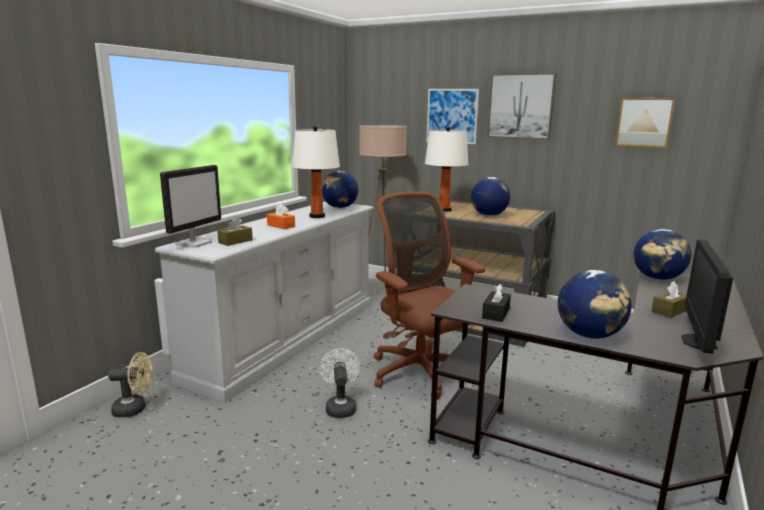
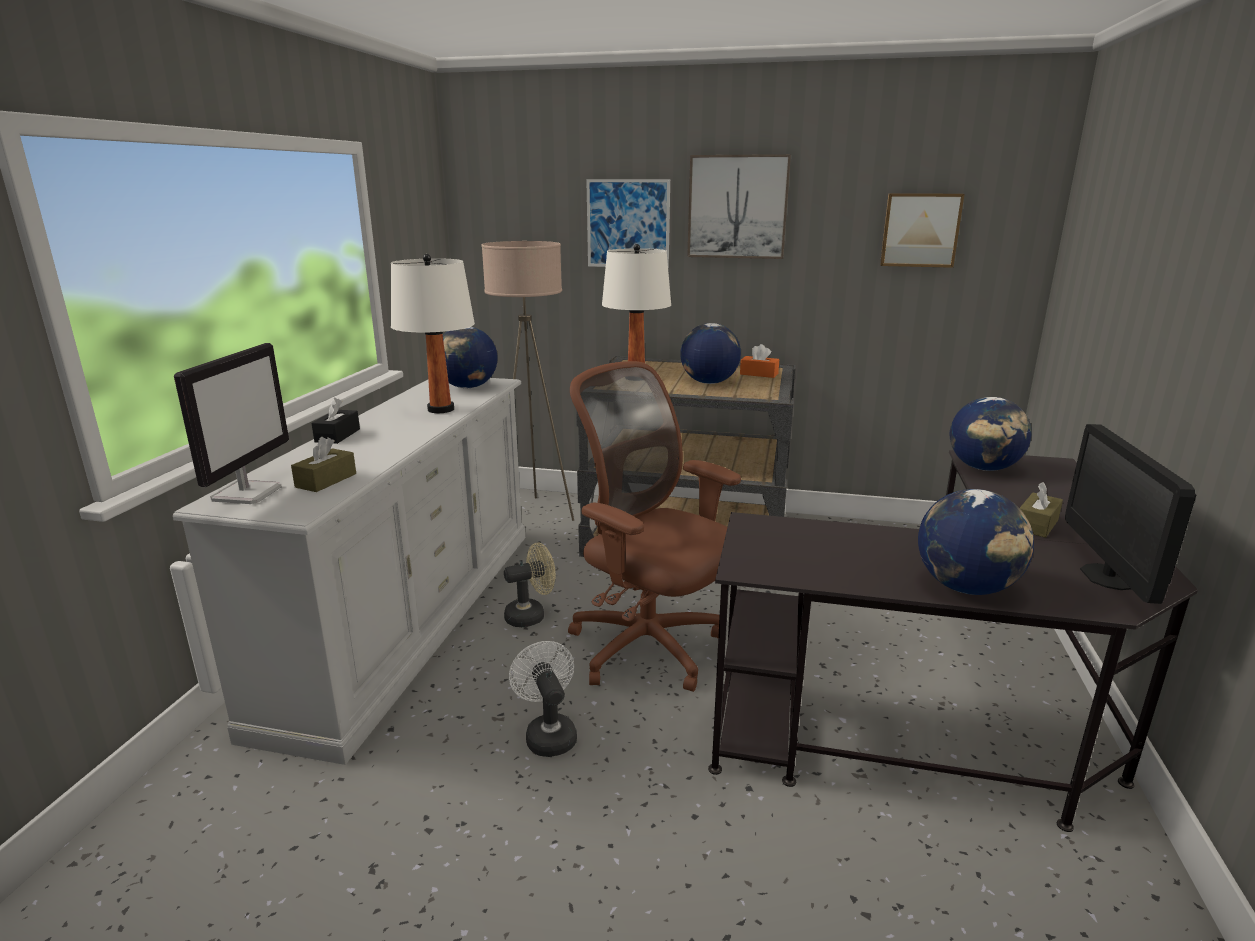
camera: 15 degrees left, 5 degrees up
beige fan [108,352,153,418] -> beige fan moved to [504,542,556,627]
orange tissue box [267,204,295,229] -> orange tissue box moved to [740,344,779,378]
black tissue box [482,283,511,322] -> black tissue box moved to [311,398,360,444]

